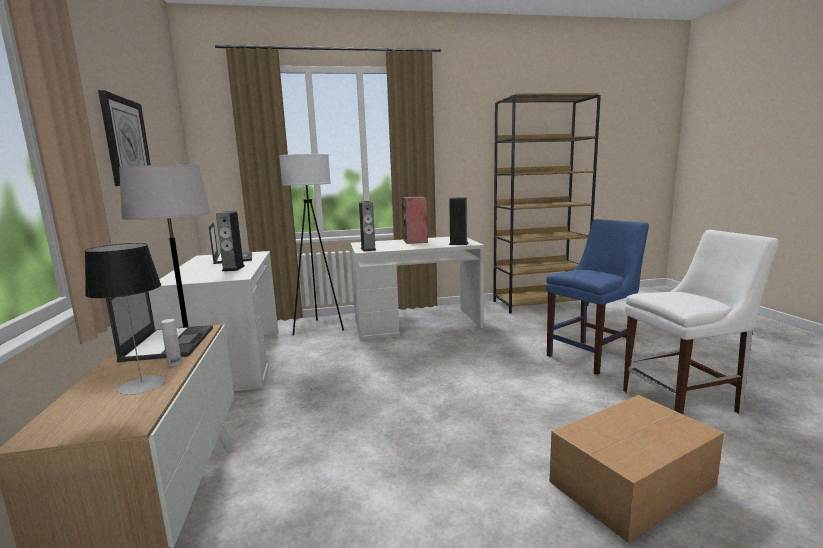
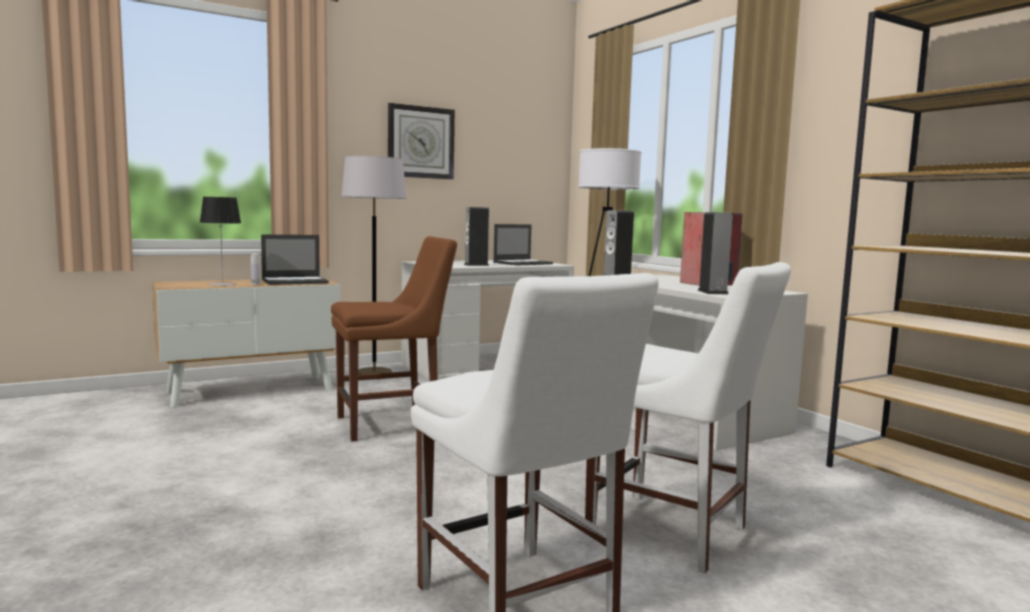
camera: 70 degrees right, 5 degrees down
blue chair [546,219,649,375] -> white chair [585,262,791,573]
cardboard box [550,395,724,542] -> none
none -> brown chair [331,236,457,441]

